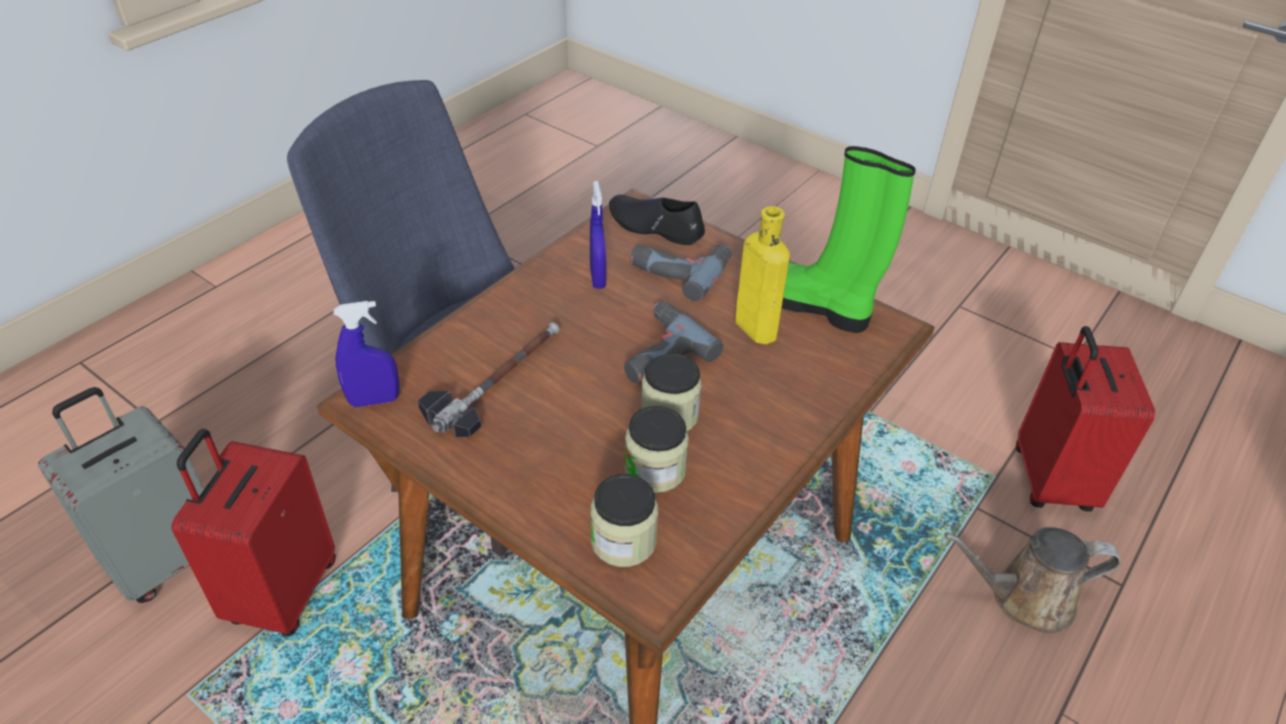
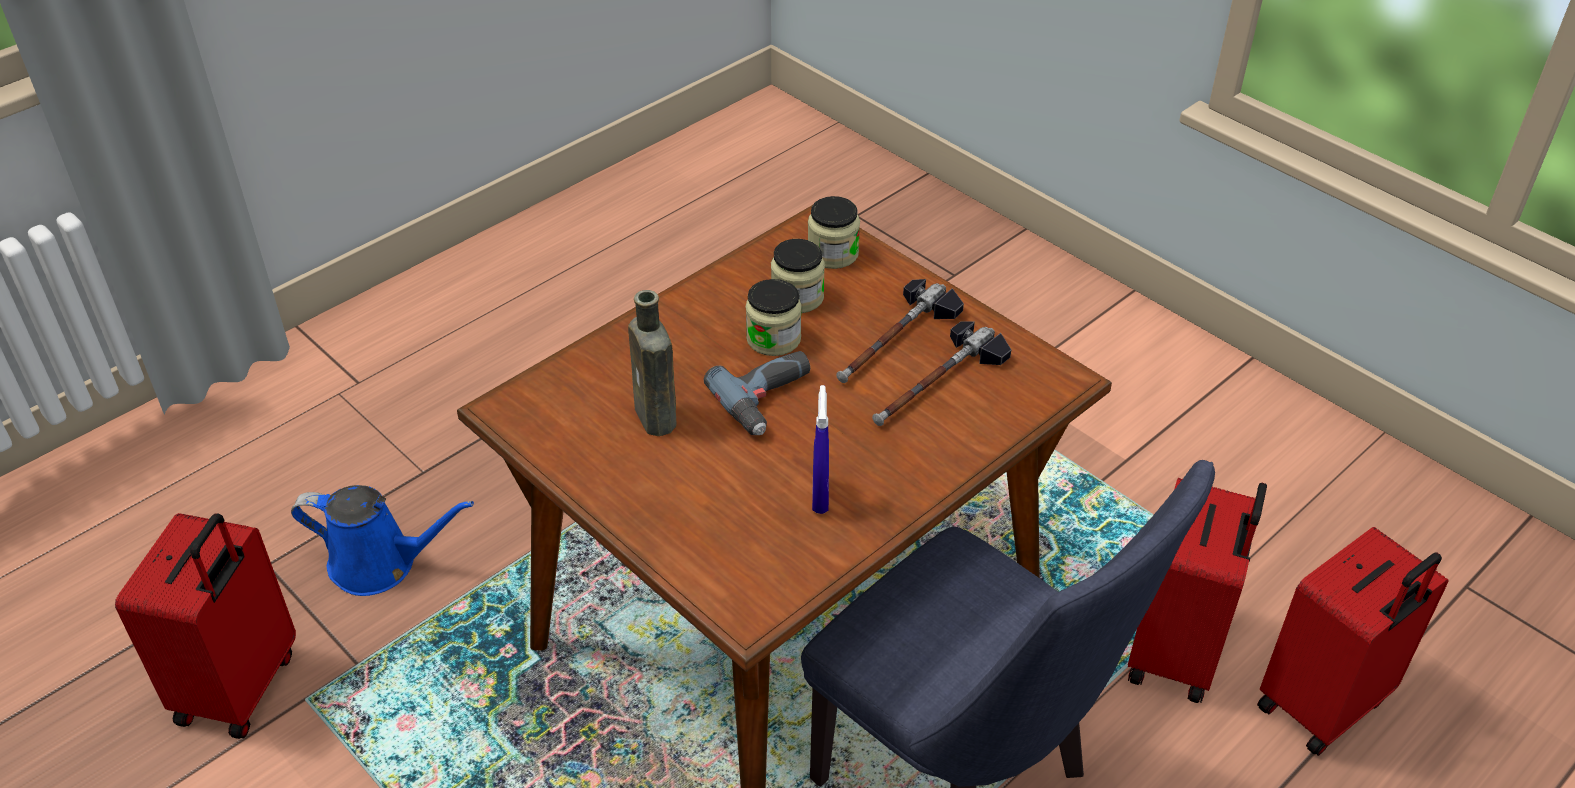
camera: 170 degrees left, 0 degrees up
grey suitcase [38,387,203,603] -> red suitcase [1257,527,1449,756]
blue spray bottle [334,301,400,407] -> none
black shoe [609,195,705,245] -> none
power drill [630,244,732,301] -> none
yellow bottle [735,206,790,344] -> brown bottle [628,290,677,436]
green boot [782,146,916,333] -> none
brown watering can [944,527,1121,633] -> blue watering can [291,485,474,596]
none -> hammer [836,279,964,383]

